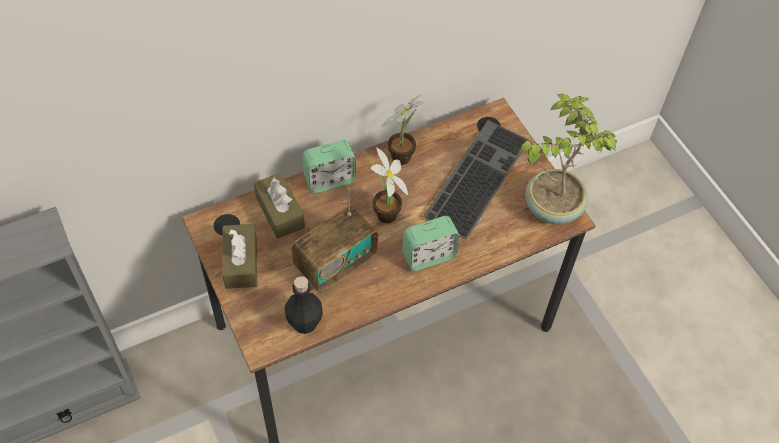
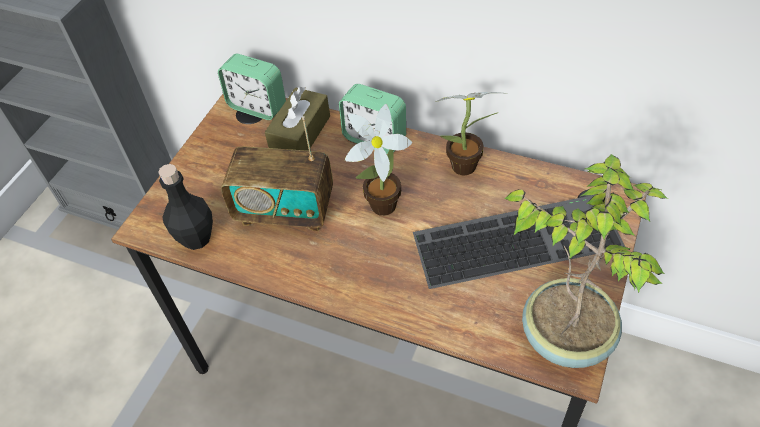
camera: 55 degrees right, 5 degrees down
brown tissue box [222,224,257,289] -> none
alarm clock [402,216,460,271] -> alarm clock moved to [218,54,286,120]

